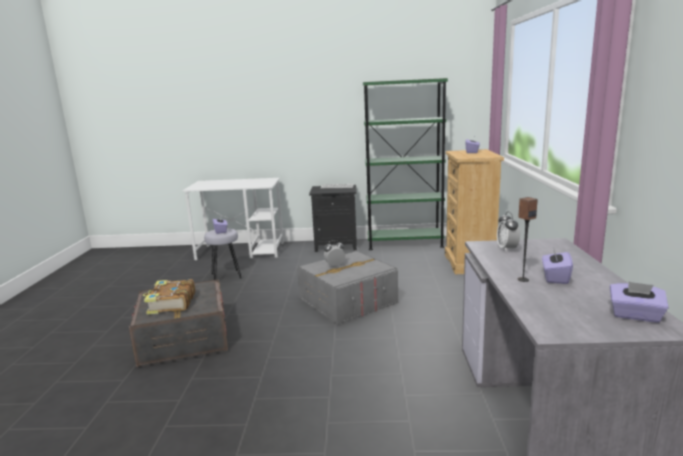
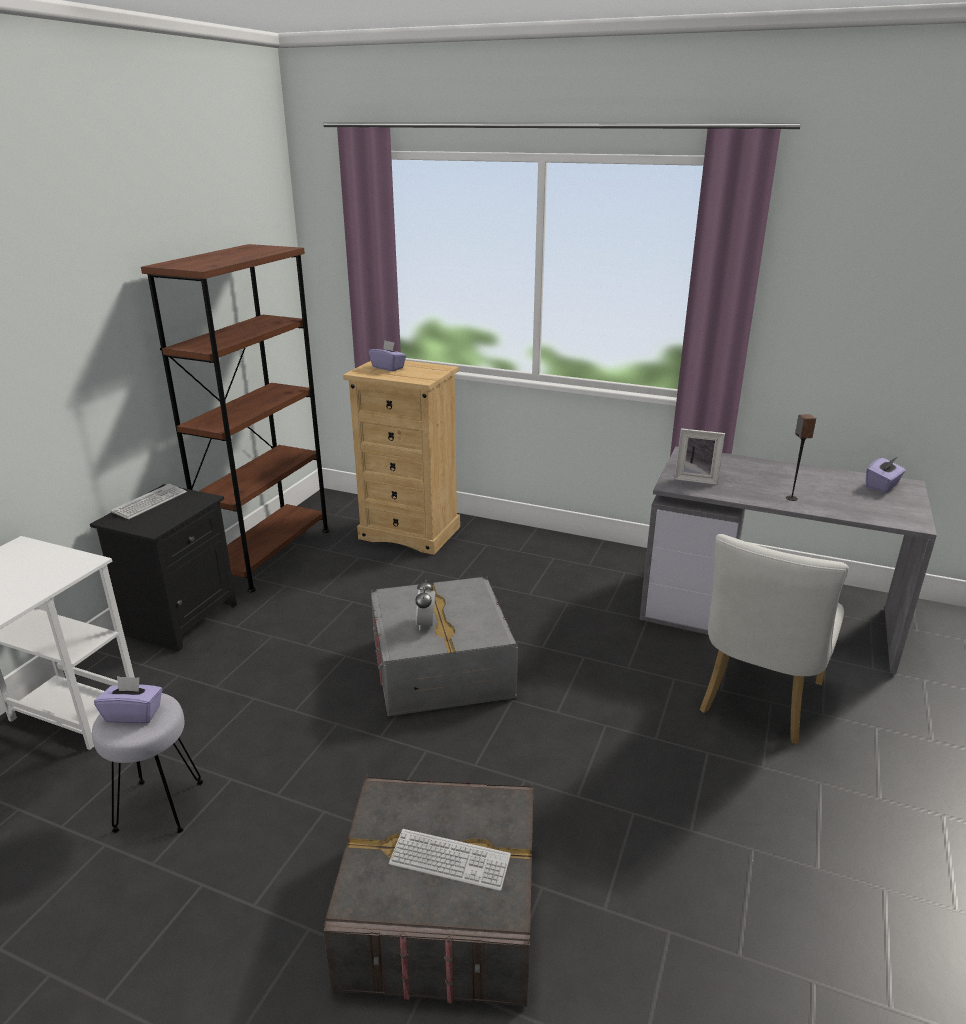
camera: 70 degrees left, 10 degrees up
book [143,279,195,315] -> keyboard [389,829,511,891]
green bookcase [363,78,448,250] -> brown bookcase [141,244,330,593]
alarm clock [497,211,520,252] -> picture frame [675,428,725,485]
purple tissue box [542,246,573,284] -> none
none -> white chair [700,534,849,744]

